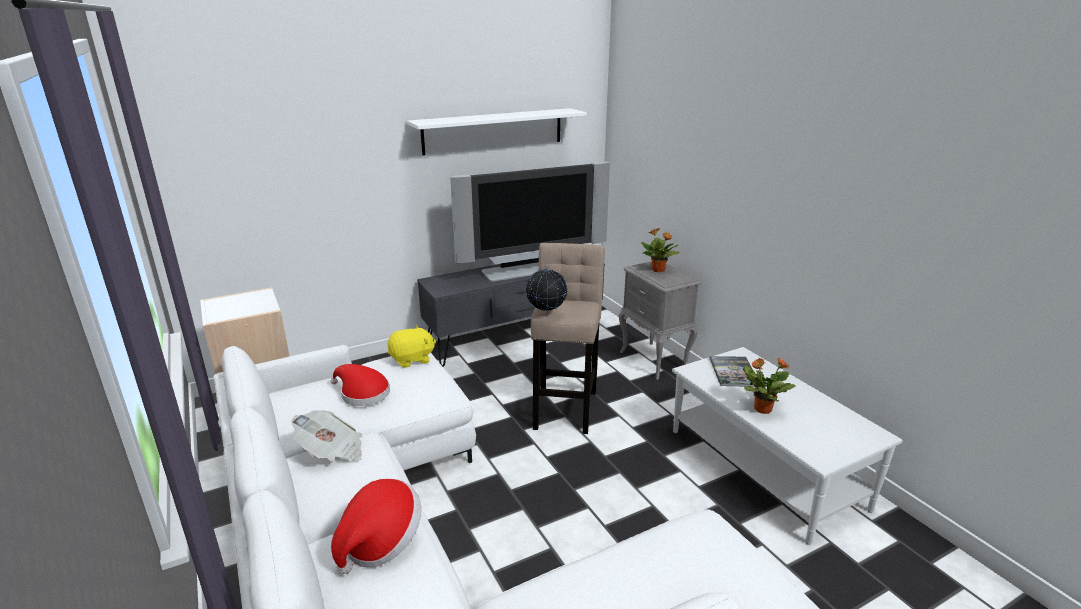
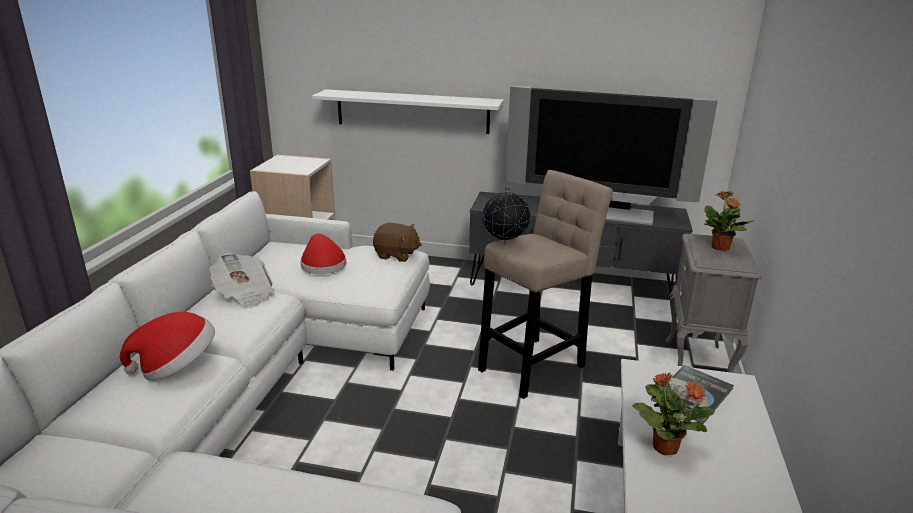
camera: 40 degrees right, 0 degrees up
yellow plush toy [387,326,436,368] -> brown plush toy [373,223,422,262]
white shelf [407,108,587,156] -> white shelf moved to [312,89,504,134]

